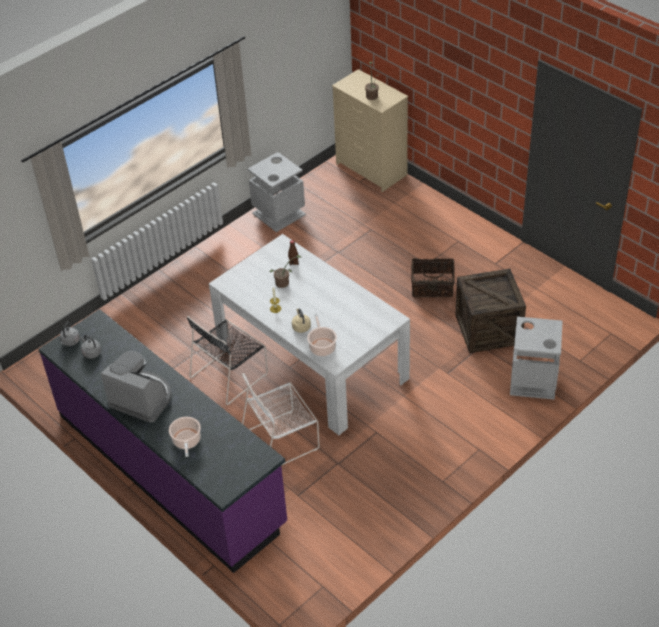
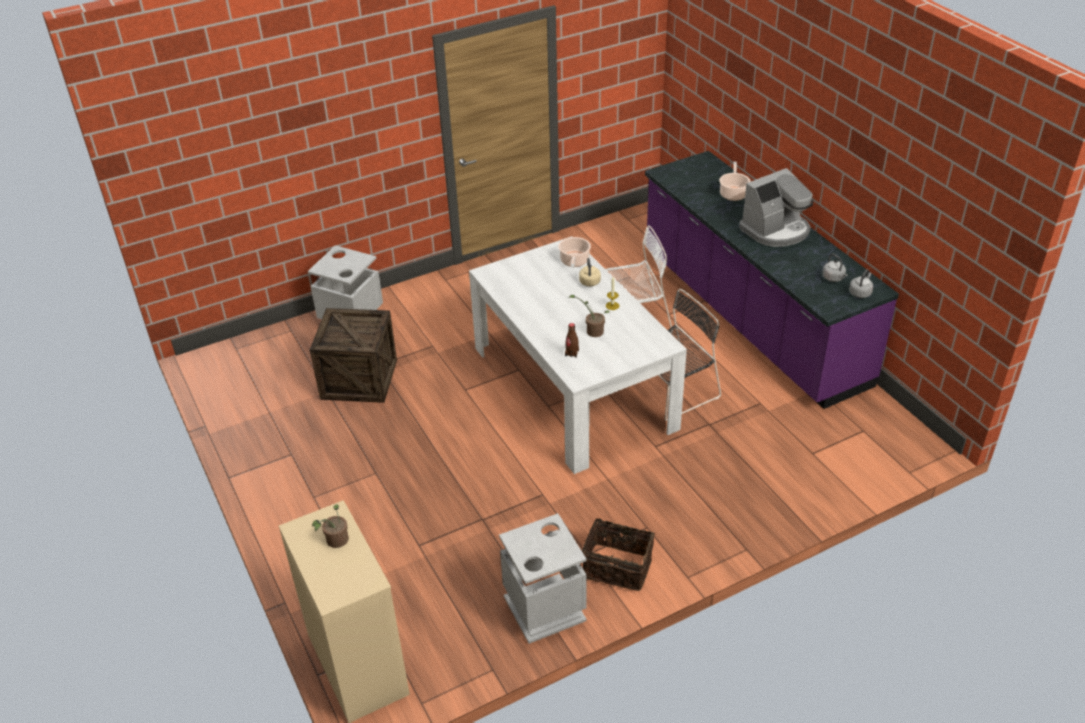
camera: 165 degrees left, 5 degrees down
coffee machine [101,351,172,423] -> coffee machine turned 75 degrees counterclockwise [739,168,813,247]
basket [411,258,455,298] -> basket moved to [582,516,655,591]

